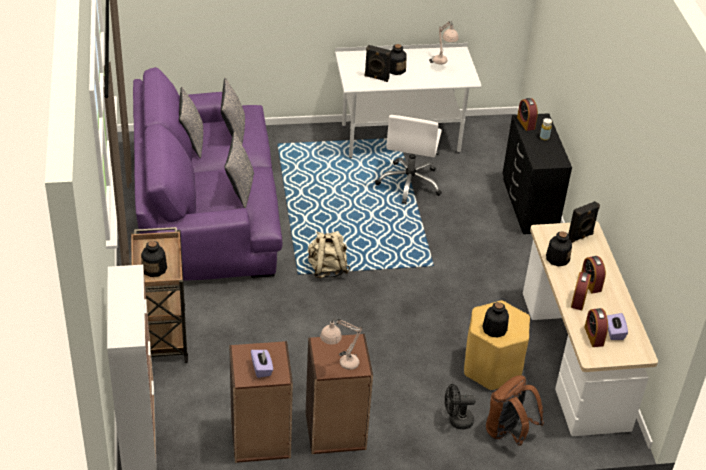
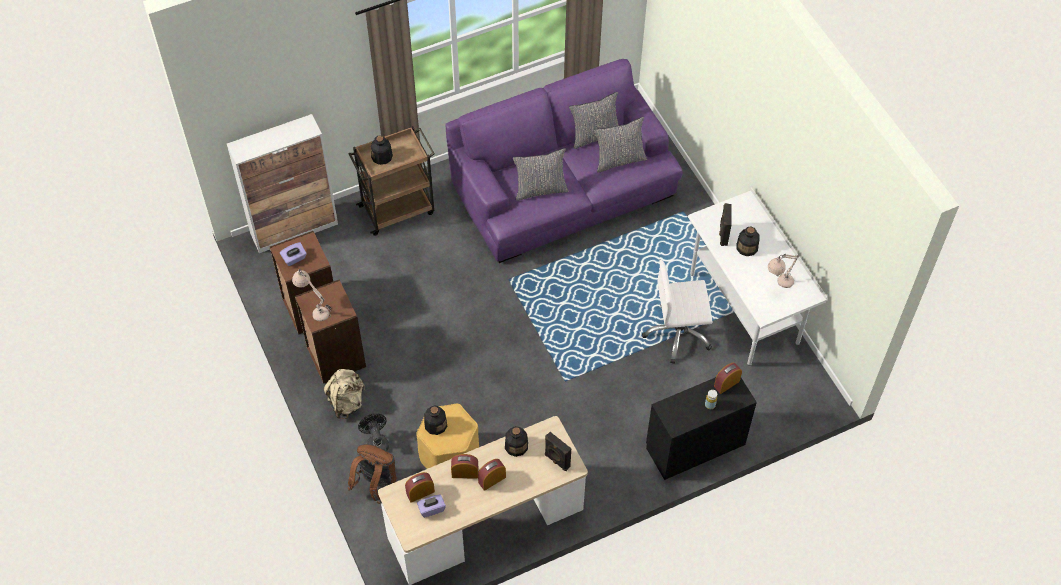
camera: 75 degrees right, 15 degrees up
beige backpack [308,231,350,278] -> beige backpack moved to [324,369,365,419]

